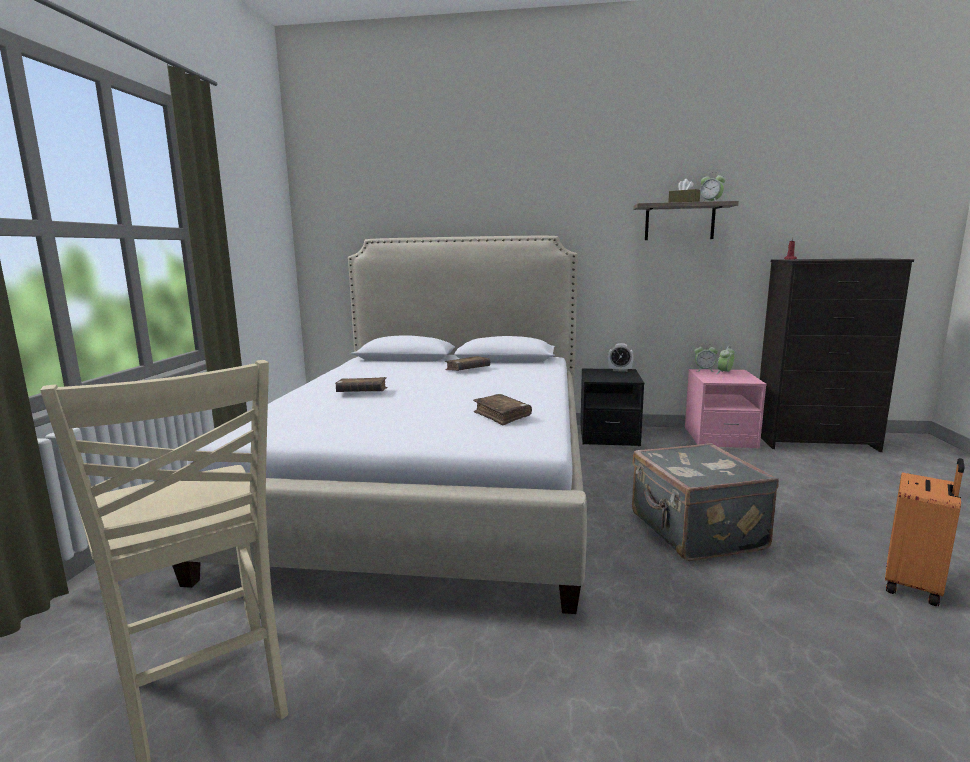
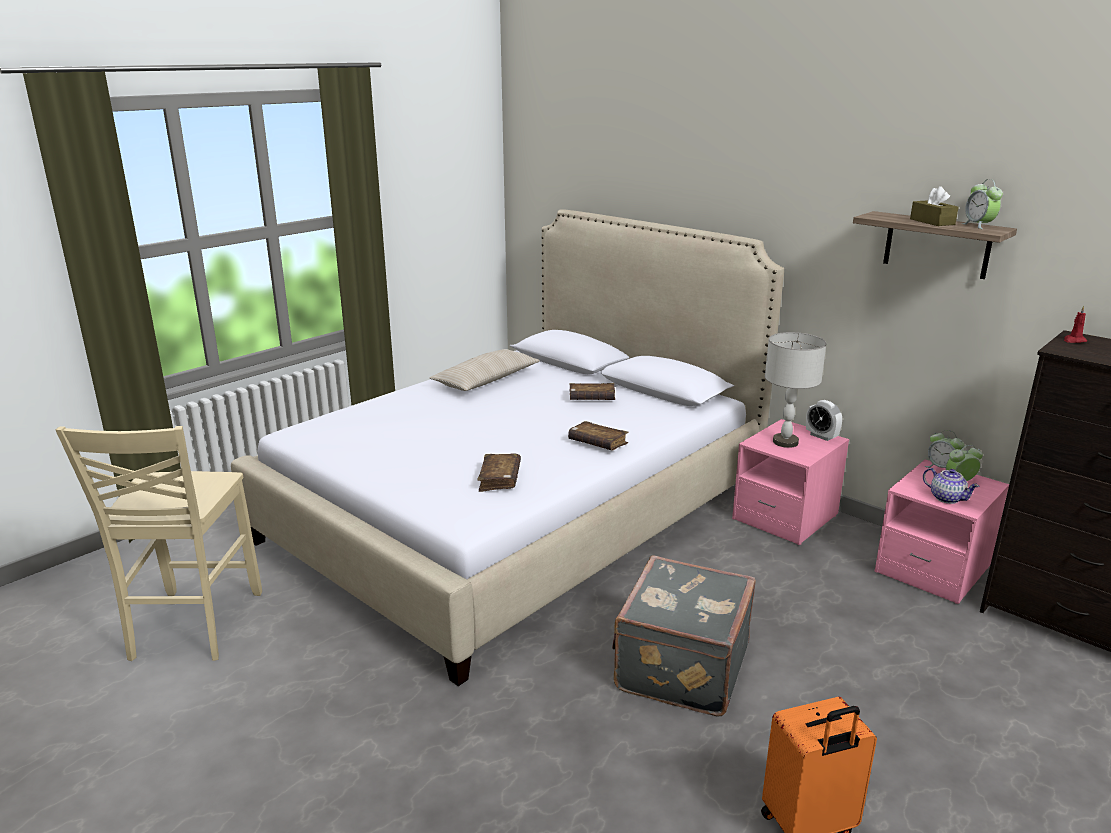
camera: 35 degrees right, 10 degrees up
brown book [335,377,388,392] -> brown book moved to [568,421,629,450]
black nightstand [580,368,644,446] -> pink nightstand [732,419,849,545]
none -> beige pillow [429,349,540,391]
none -> grey table lamp [765,332,826,448]
none -> teapot [923,468,980,504]

